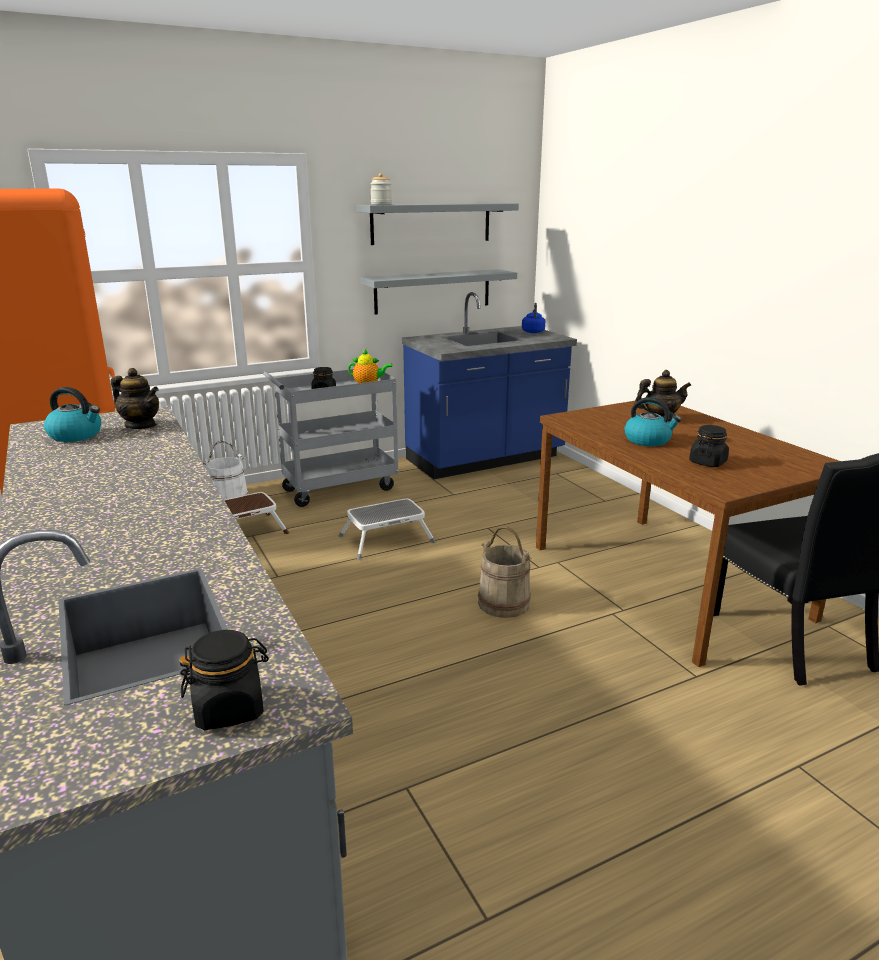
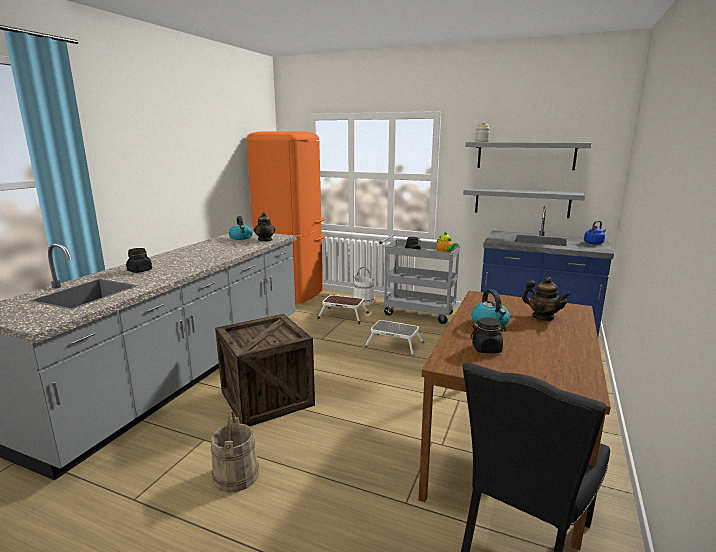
camera: 50 degrees right, 5 degrees down
black jar [179,630,269,730] -> black jar moved to [126,248,152,273]
beige bucket [478,526,531,618] -> beige bucket moved to [211,410,259,493]
none -> crate [215,314,315,427]

